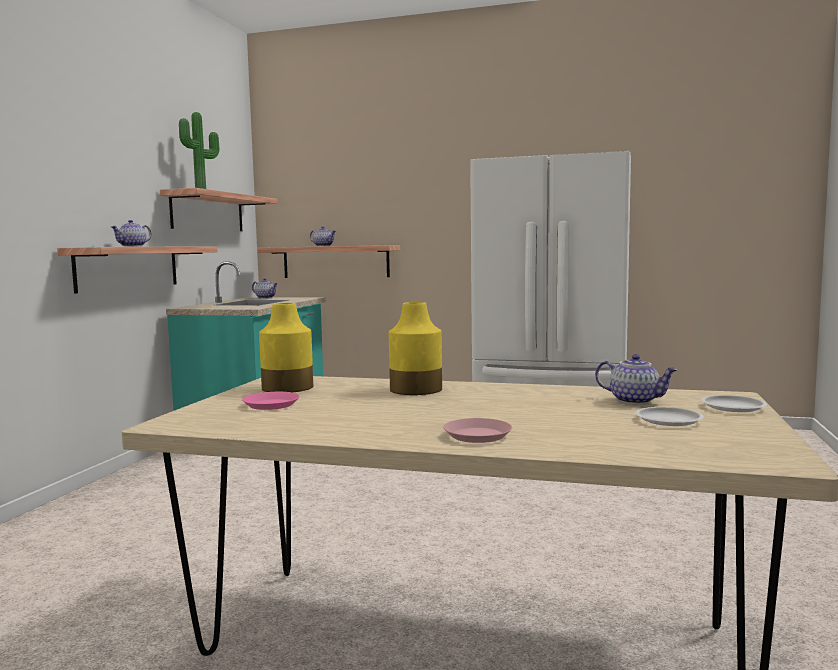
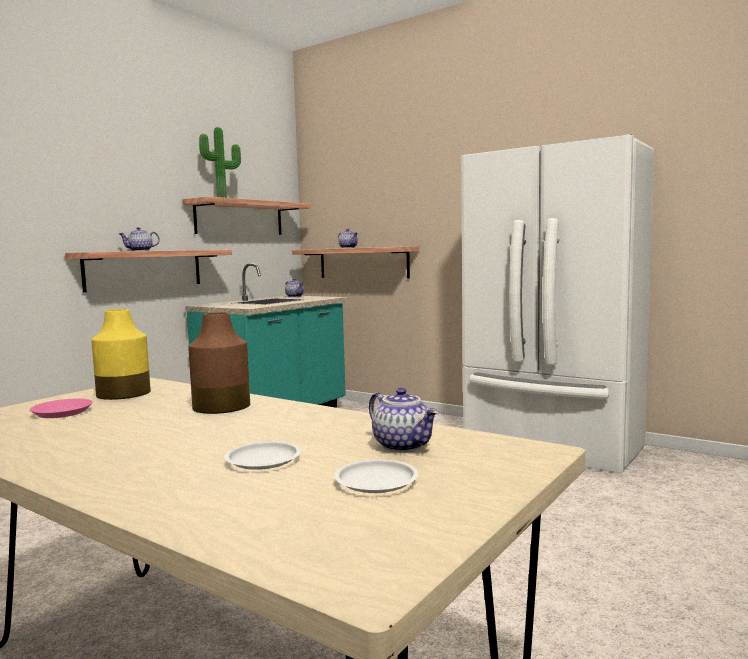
camera: 20 degrees right, 0 degrees up
yellow vase [389,302,442,395] -> brown vase [188,312,250,414]
pink plate [443,418,512,443] -> none
white plate [701,395,767,412] -> white plate moved to [224,442,301,470]

